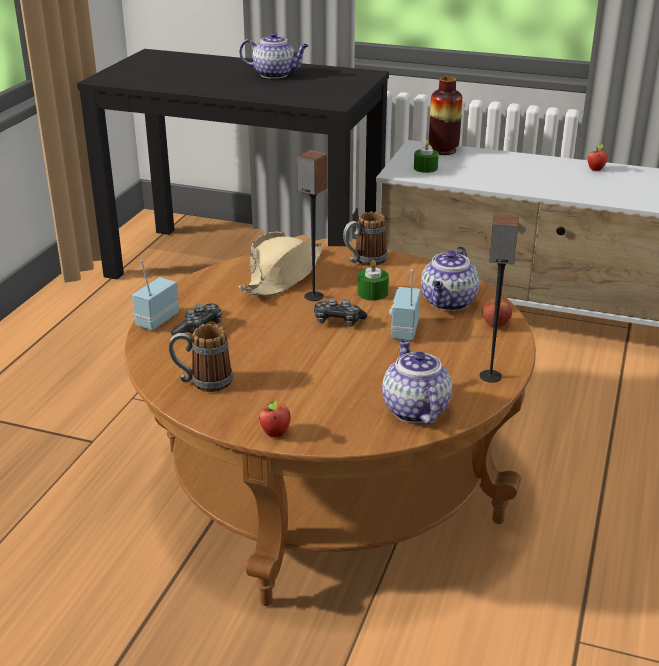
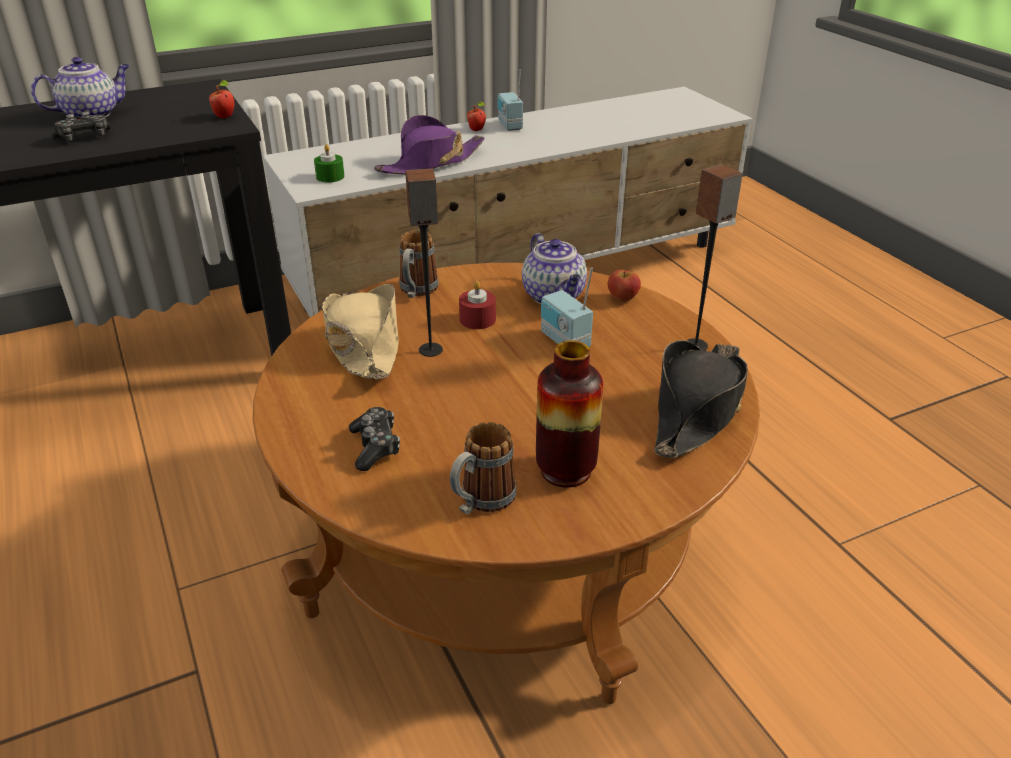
camera: 45 degrees left, 5 degrees up
radio [132,260,179,330] -> radio moved to [497,69,523,131]
apple [259,400,291,437] -> apple moved to [209,80,234,119]
game controller [314,298,367,326] -> game controller moved to [51,112,110,141]
green candle [358,260,389,301] -> red candle [459,281,496,329]
teapot [382,340,452,424] -> black hat [654,340,748,458]
vase [429,77,463,155] -> vase moved to [536,340,603,488]
none -> purple hat [374,115,485,175]

